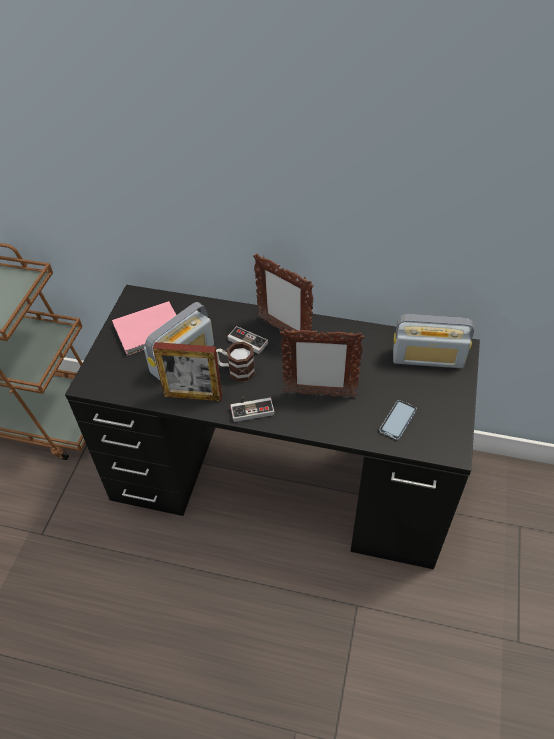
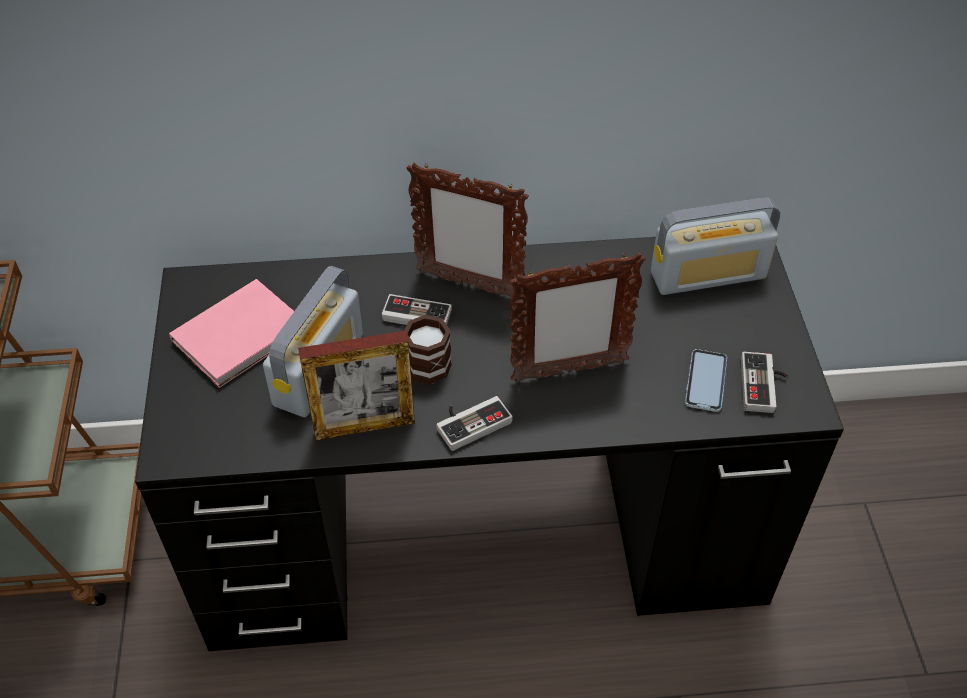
camera: 20 degrees left, 0 degrees up
none -> game controller [741,352,787,413]

